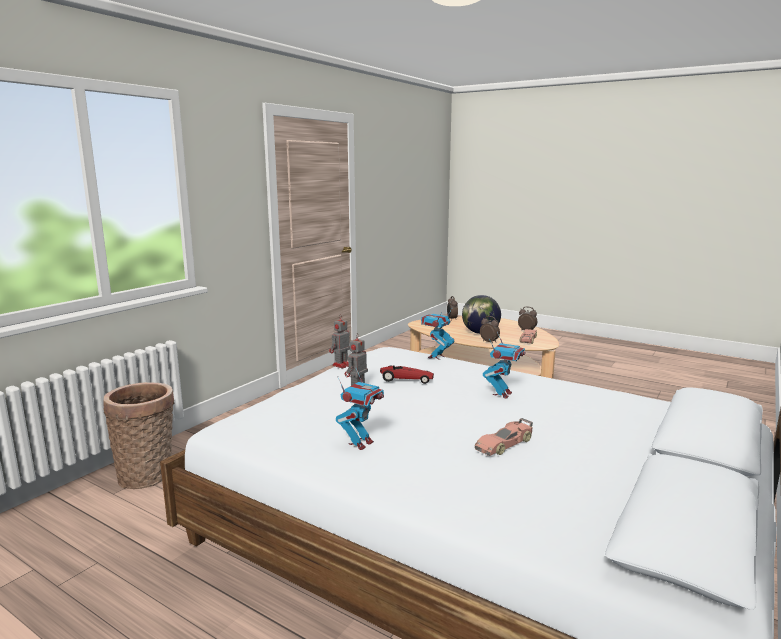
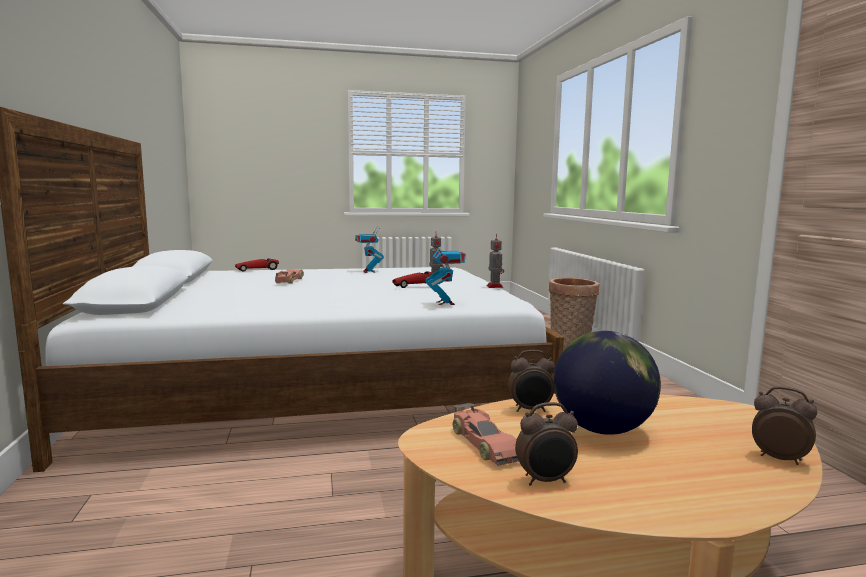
camera: 135 degrees right, 5 degrees down
toy robot [483,332,526,399] -> none
none -> toy car [235,258,279,272]

